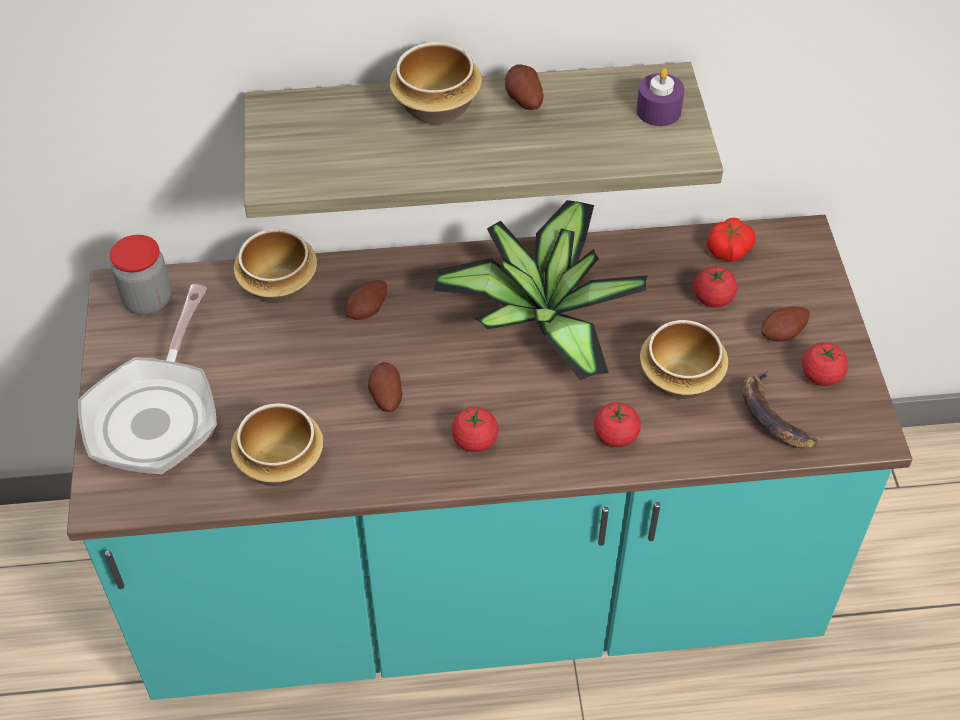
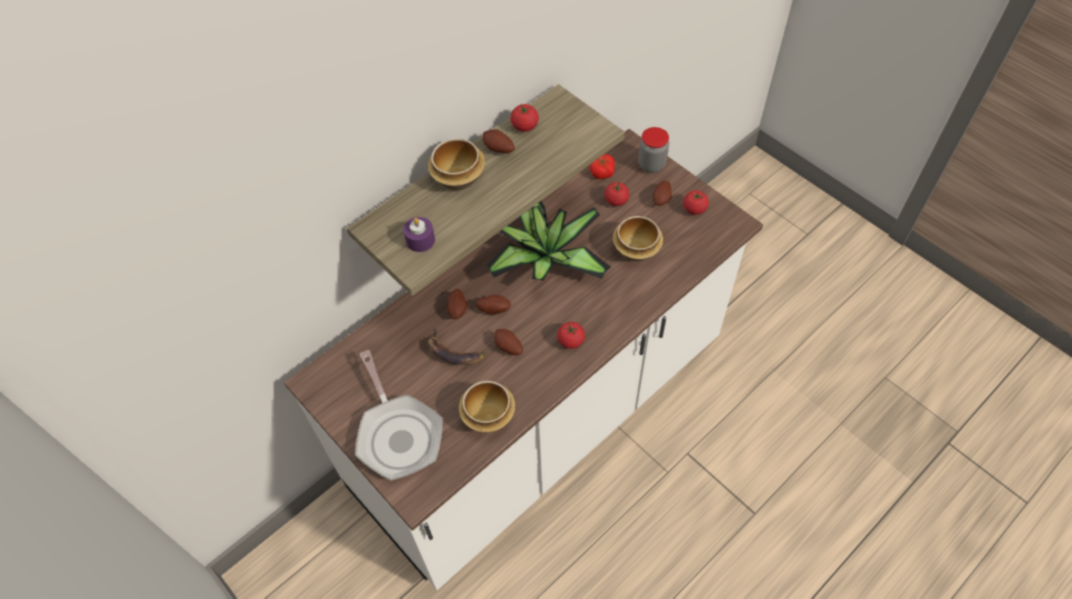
camera: 35 degrees left, 5 degrees up
turquoise counter [67,215,912,700] -> white counter [284,129,763,590]
jar [110,235,171,315] -> jar moved to [638,127,669,173]
bowl [234,229,317,303] -> none
tomato [594,402,641,447] -> tomato moved to [510,104,539,132]
purple candle [636,68,684,126] -> purple candle moved to [403,217,435,252]
banana [742,370,818,448] -> banana moved to [428,329,485,365]
none -> potato [476,295,511,314]

